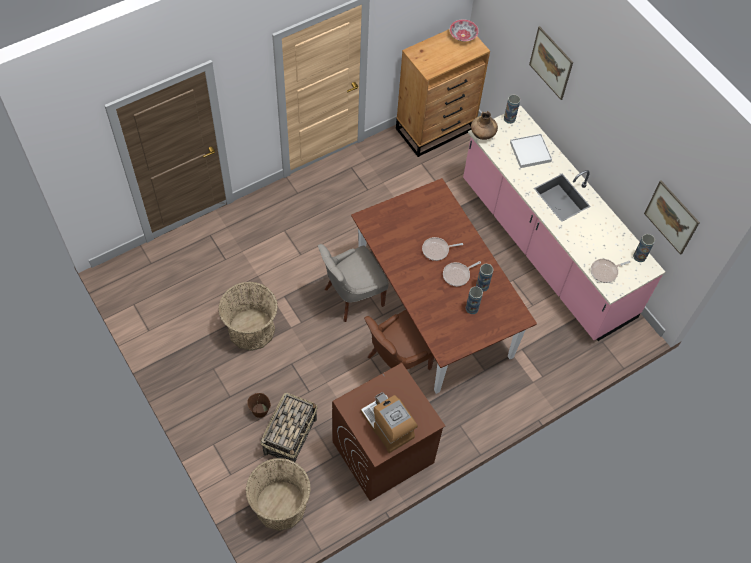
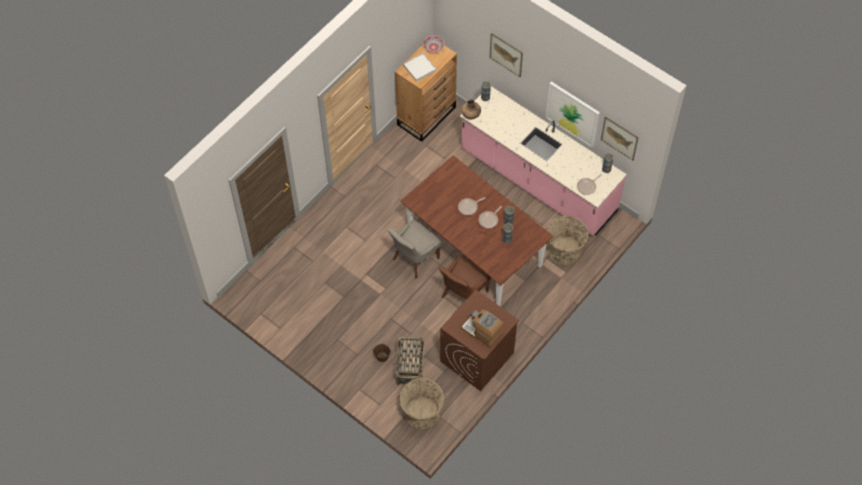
camera: 15 degrees left, 0 degrees up
basket [218,282,278,351] -> basket moved to [547,216,588,266]
white tray [510,134,552,168] -> white tray moved to [403,53,436,82]
none -> picture [546,81,600,148]

